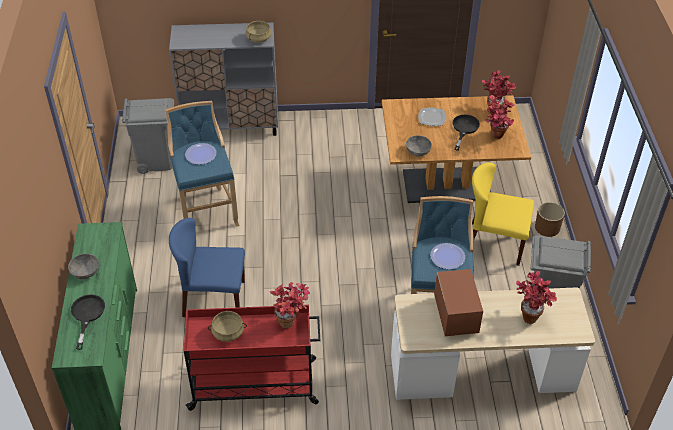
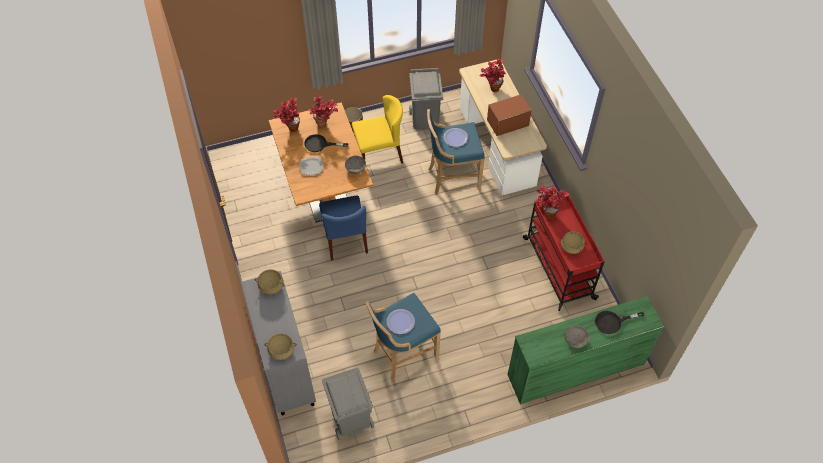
camera: 105 degrees left, 10 degrees up
blue chair [169,218,245,317] -> blue chair moved to [319,195,368,261]
yellow chair [472,163,534,266] -> yellow chair turned 105 degrees counterclockwise [352,95,403,164]
none -> beige cooking pot [264,333,297,360]

